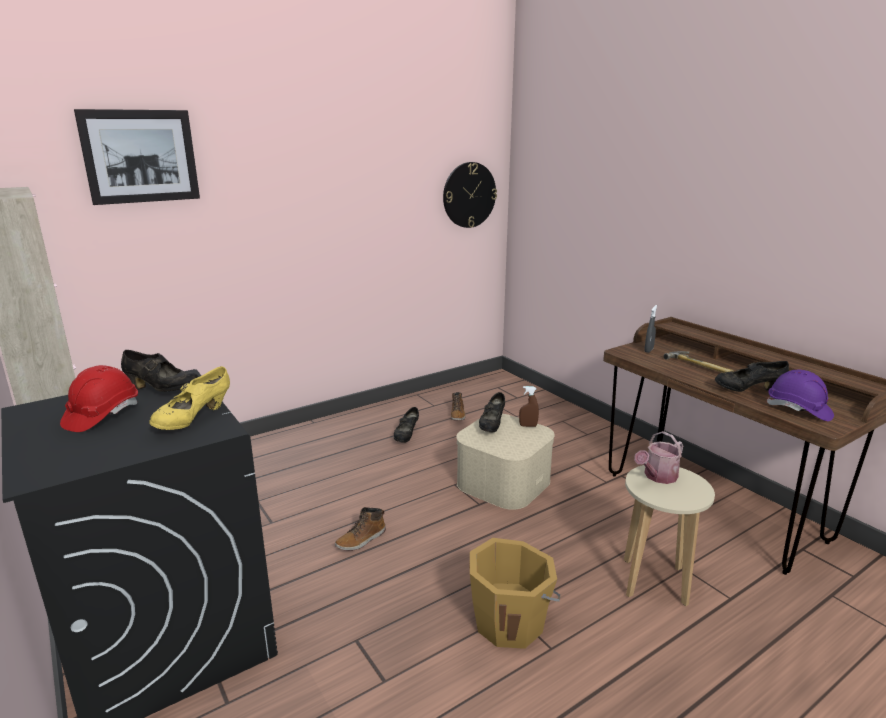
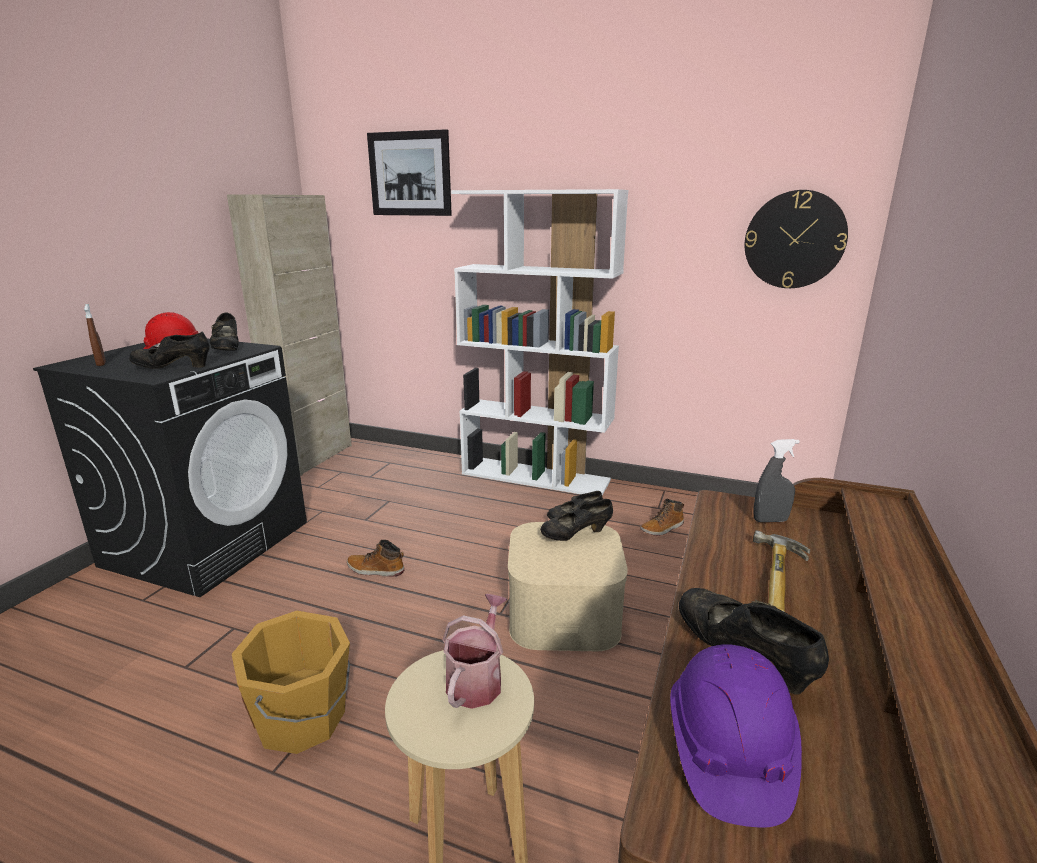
camera: 55 degrees right, 0 degrees up
yellow shoe [149,366,230,430] -> black shoe [129,332,210,369]
brown spray bottle [519,386,539,427] -> brown spray bottle moved to [84,304,106,366]
watering can [634,431,683,484] -> watering can turned 90 degrees clockwise [442,594,508,709]
none -> white bookcase [451,189,628,495]

